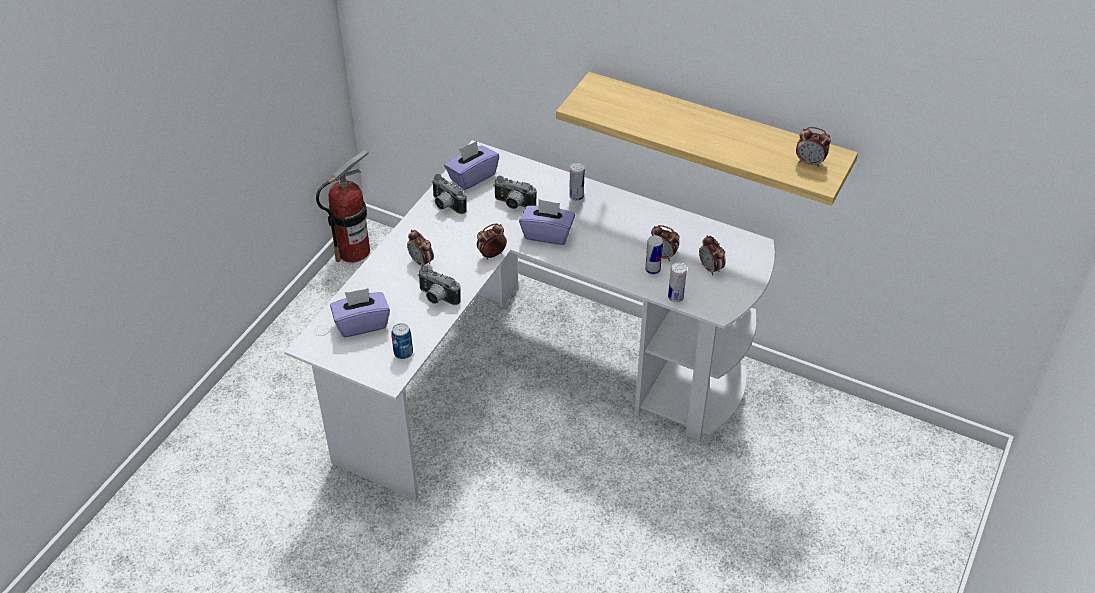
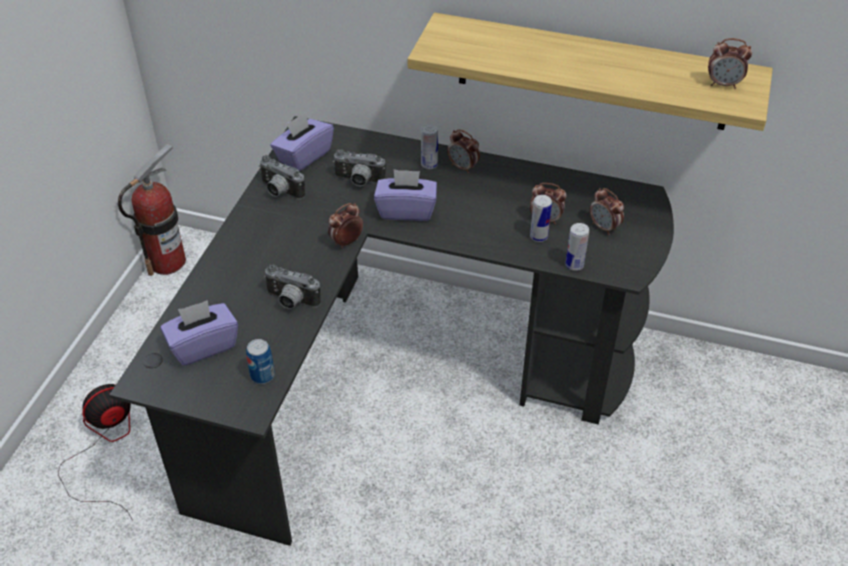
camera: 10 degrees left, 0 degrees up
white desk [285,140,775,500] -> black desk [109,116,674,546]
alarm clock [407,230,434,266] -> alarm clock moved to [447,129,480,173]
none -> fan [58,384,133,521]

